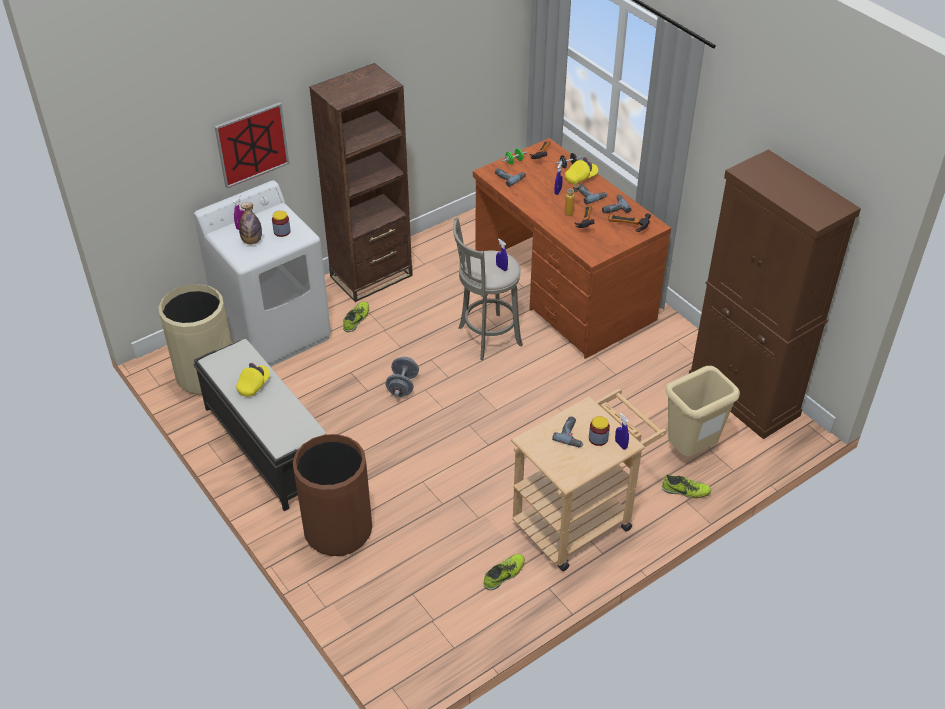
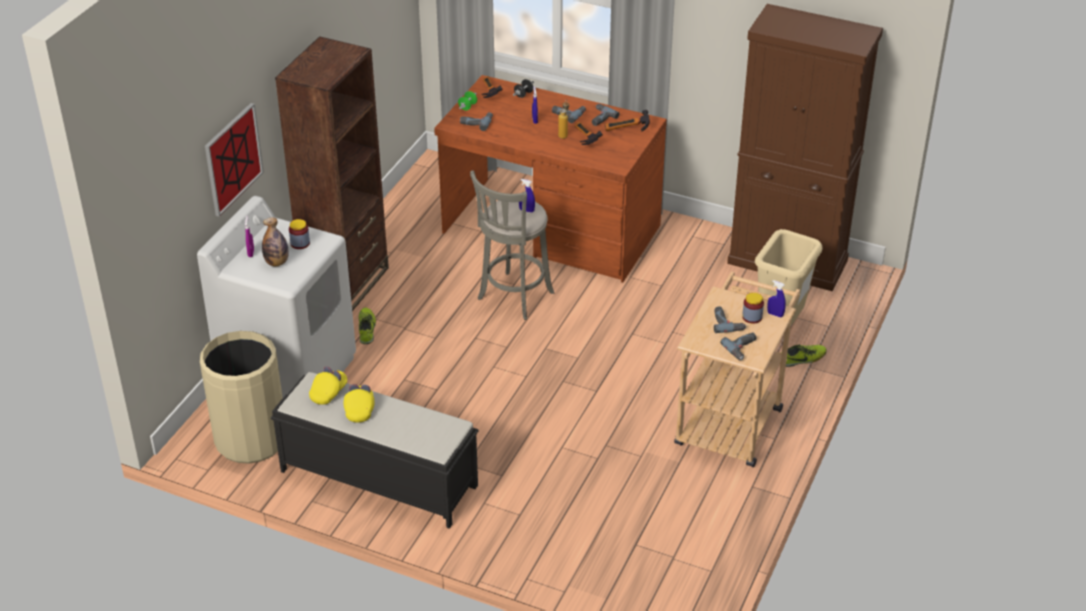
camera: 30 degrees left, 5 degrees down
brown trash can [293,434,372,556] -> none
grey dumbbell [386,357,419,397] -> none
shoe [484,554,525,590] -> none
yellow cap [565,157,598,184] -> yellow cap moved to [309,367,347,405]
none -> power drill [720,333,756,360]

